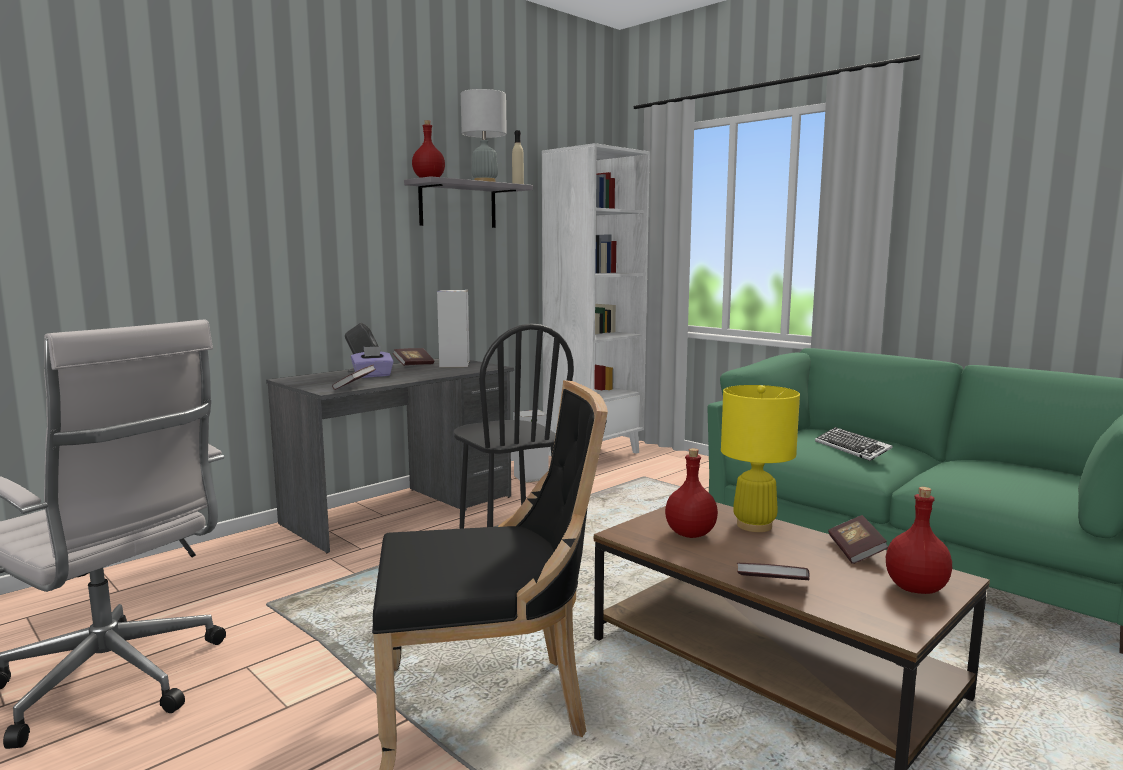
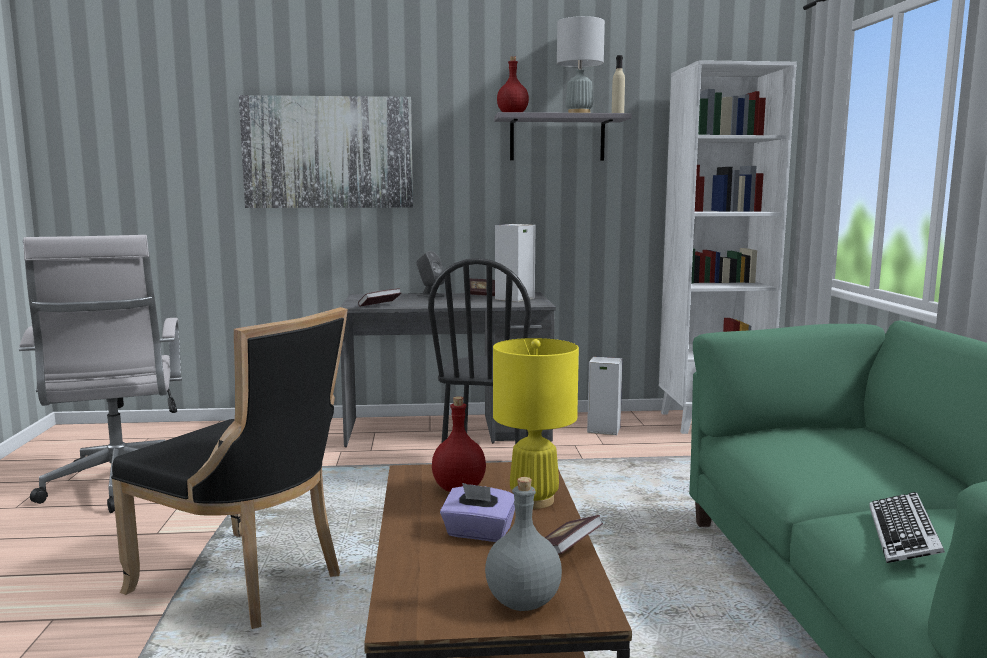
camera: 40 degrees right, 0 degrees up
purple tissue box [351,346,394,378] -> purple tissue box moved to [440,483,515,542]
book [737,563,810,580] -> none
keyboard [815,427,893,461] -> keyboard moved to [869,492,945,563]
red bottle [886,487,952,594] -> grey bottle [485,477,562,611]
none -> picture [239,95,413,208]

